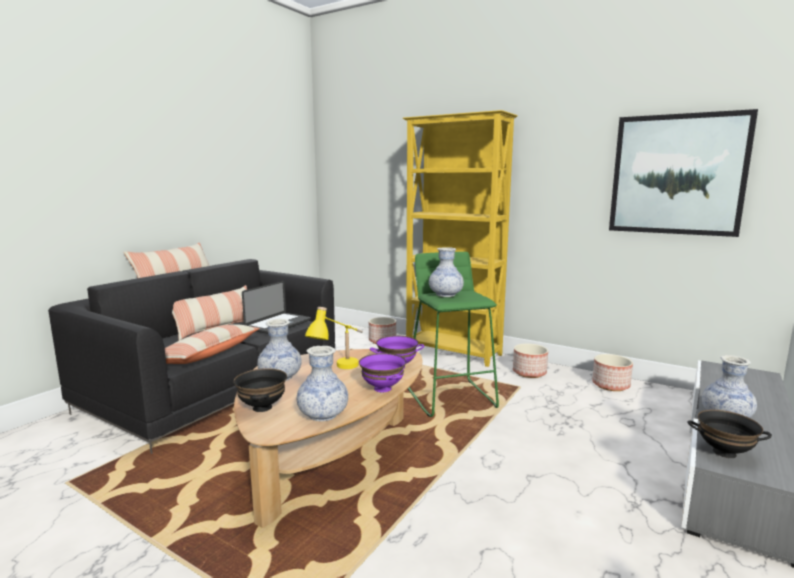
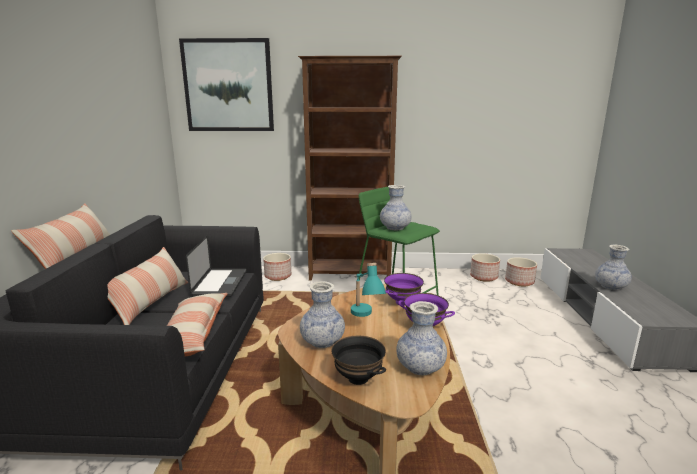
camera: 30 degrees left, 5 degrees up
yellow table lamp [305,307,363,369] -> turquoise table lamp [351,263,386,317]
yellow bookcase [403,110,518,367] -> brown bookcase [298,56,402,281]
planter [513,344,548,378] -> planter moved to [505,257,537,287]
picture [609,109,758,237] -> picture moved to [179,38,274,131]
black bowl [688,410,772,458] -> none

